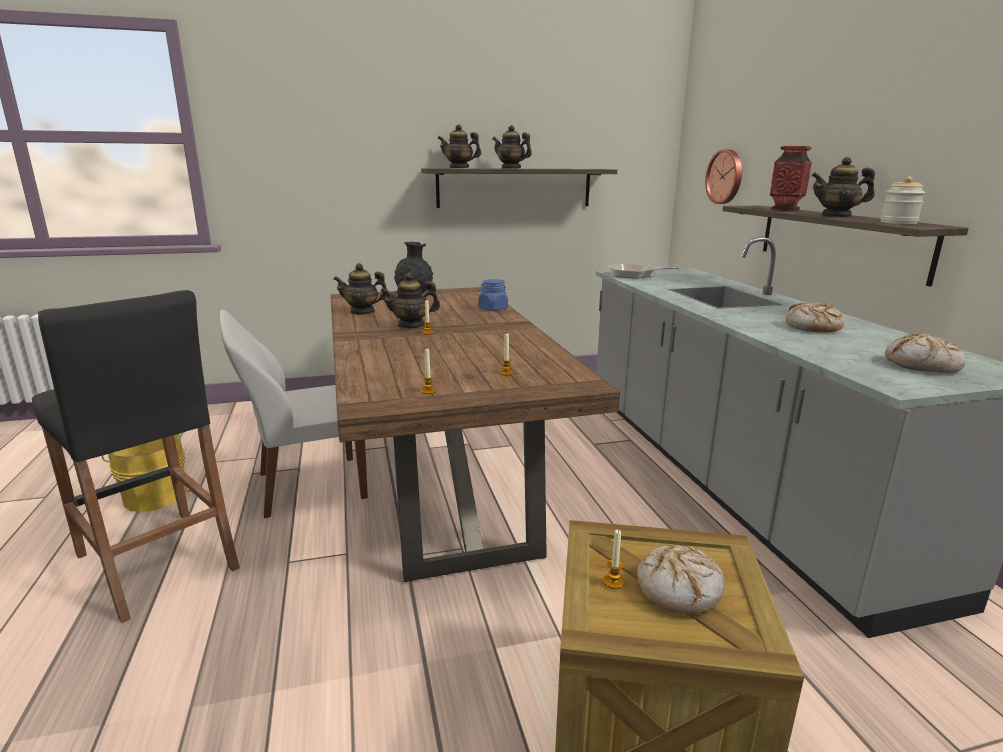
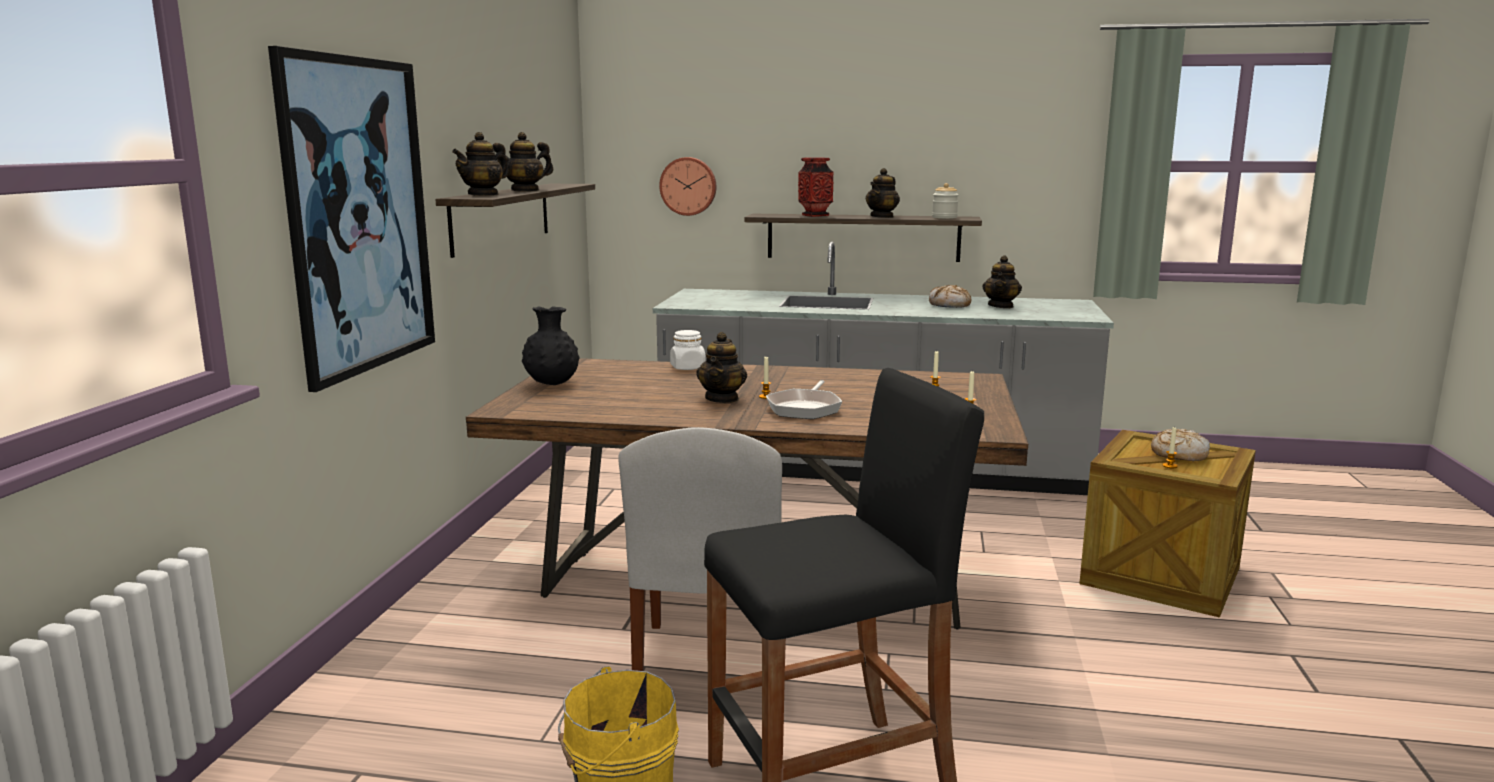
camera: 65 degrees left, 5 degrees down
teapot [334,263,387,315] -> teapot moved to [982,255,1022,308]
blue jar [478,279,508,311] -> white jar [670,330,706,370]
frying pan [608,264,679,278] -> frying pan moved to [766,380,842,419]
bread [885,334,966,373] -> none
none -> picture [268,46,435,392]

